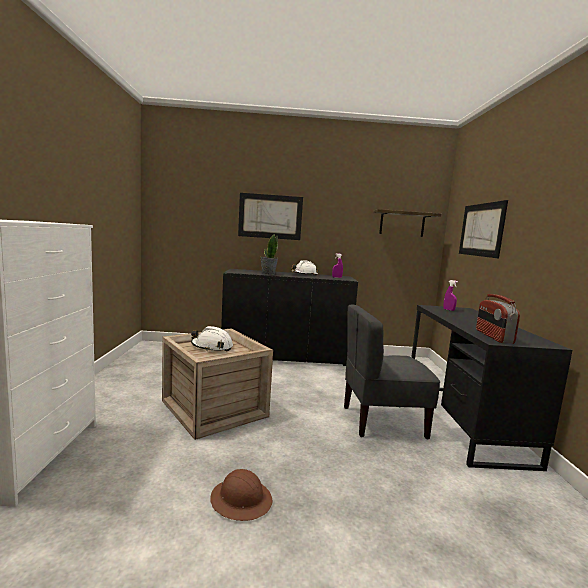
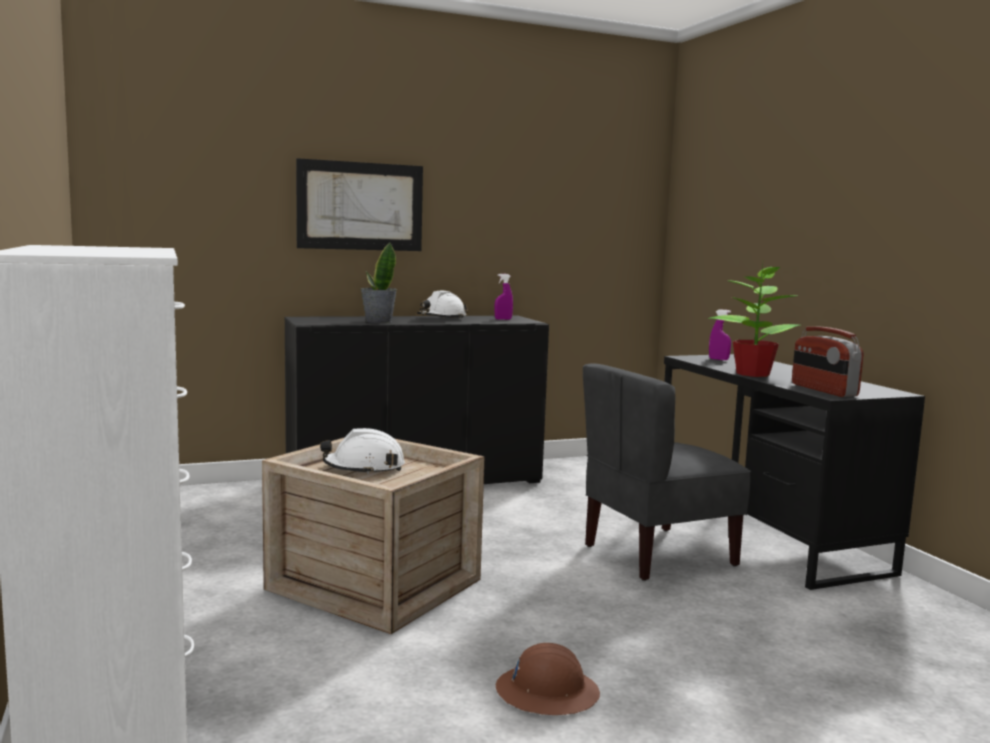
camera: 20 degrees left, 0 degrees up
shelf [373,209,441,237] -> none
picture [459,200,508,258] -> none
none -> potted plant [708,265,800,377]

